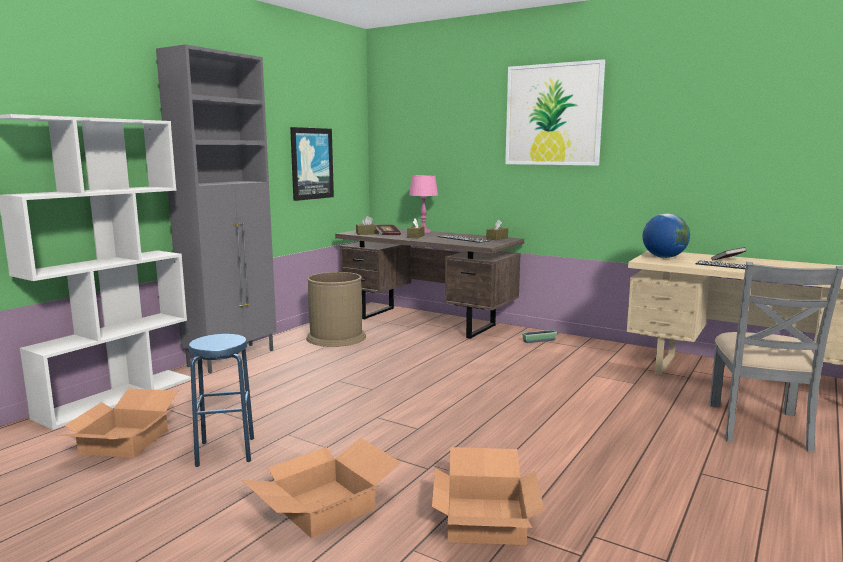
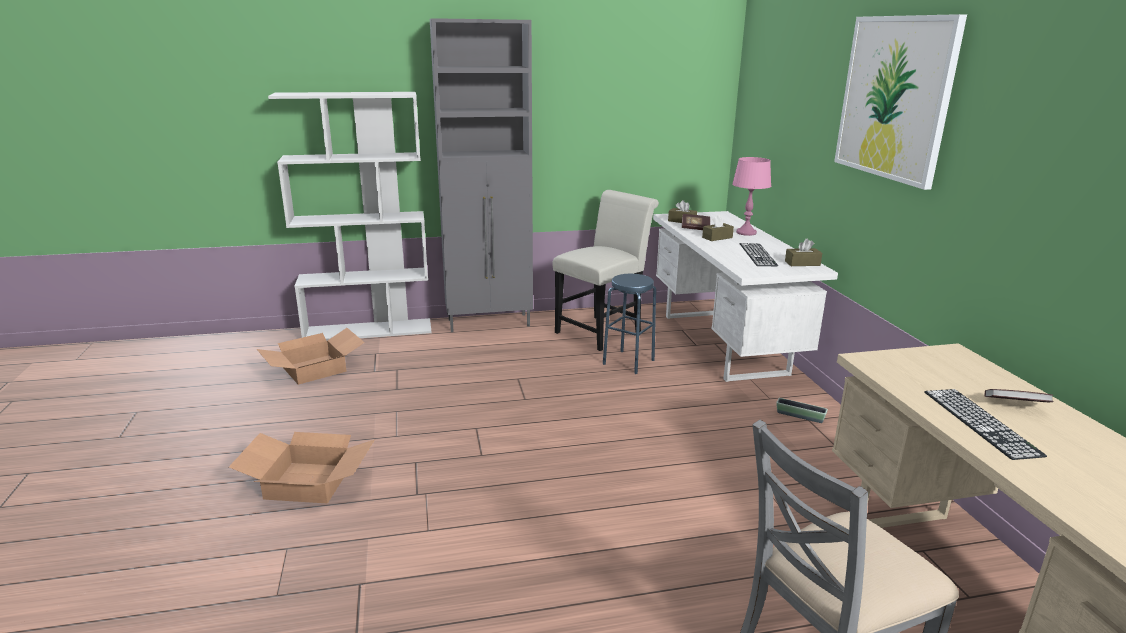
camera: 45 degrees right, 10 degrees up
blue stool [189,334,254,467] -> blue stool moved to [603,274,656,374]
picture [290,127,334,201] -> none
brown trash can [306,272,366,347] -> white chair [552,190,659,351]
brown desk [335,228,524,339] -> white desk [653,211,838,382]
cardboard box [432,447,545,545] -> none
globe [643,213,690,258] -> none

